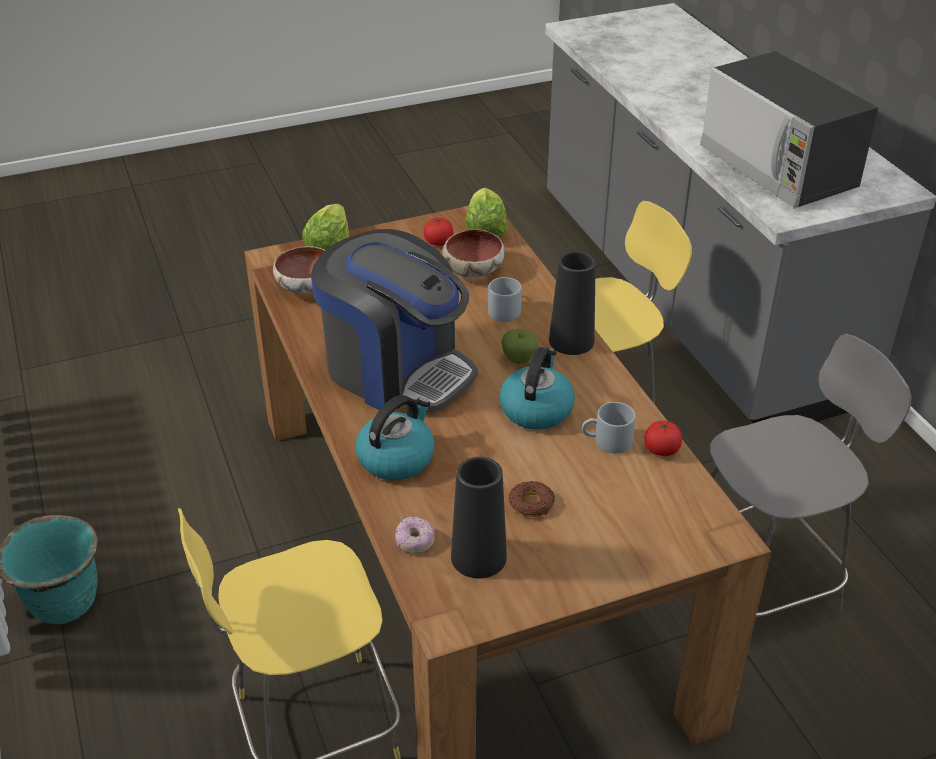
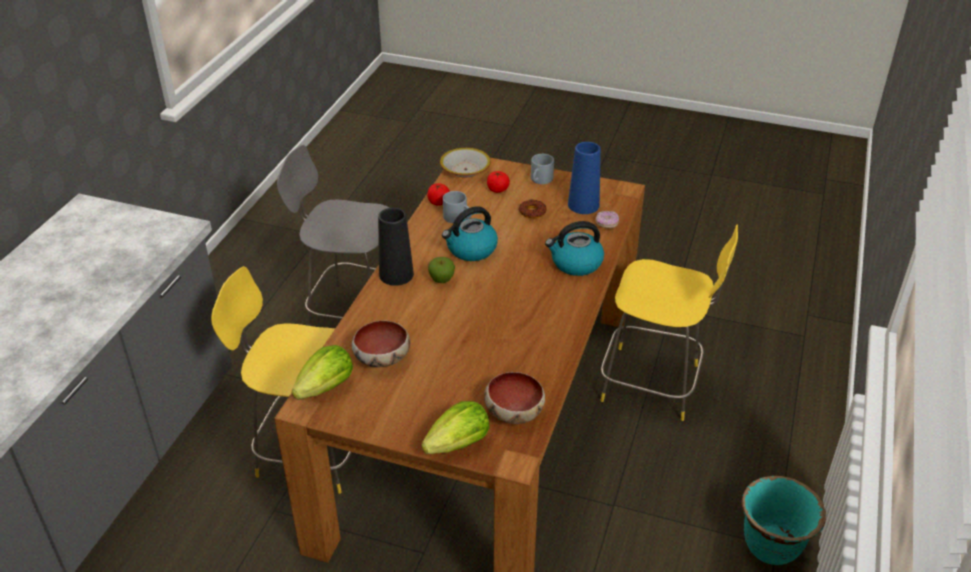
camera: 140 degrees left, 0 degrees up
coffee machine [311,229,478,412] -> none
tomato [424,217,453,246] -> tomato moved to [487,171,510,193]
black vase [451,457,507,578] -> blue vase [568,142,601,214]
grey mug [488,277,522,322] -> grey mug moved to [531,154,554,184]
microwave [700,51,878,208] -> none
none -> bowl [440,148,491,178]

